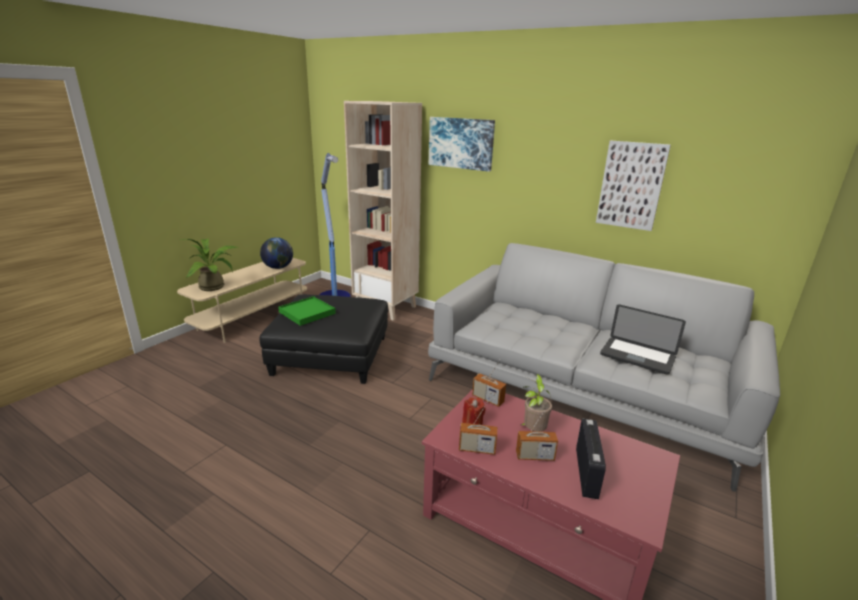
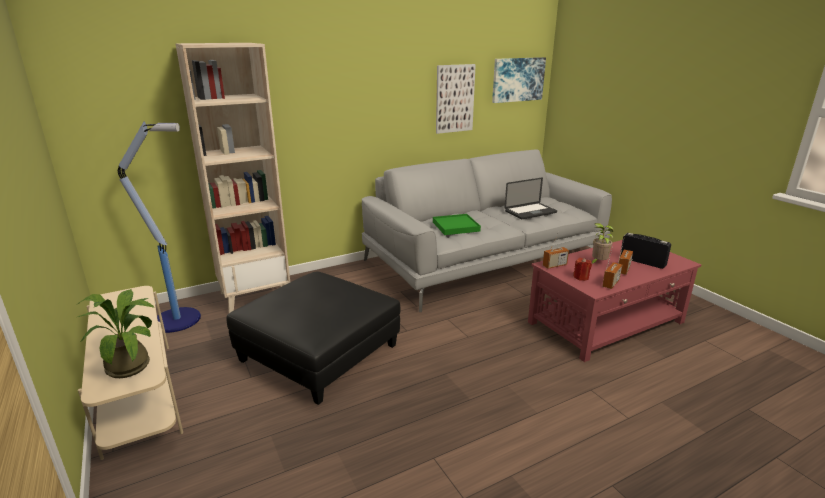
camera: 60 degrees left, 0 degrees up
globe [260,237,293,269] -> none
green tray [278,296,336,326] -> green tray moved to [433,214,481,235]
picture [429,117,495,172] -> picture moved to [492,57,546,103]

